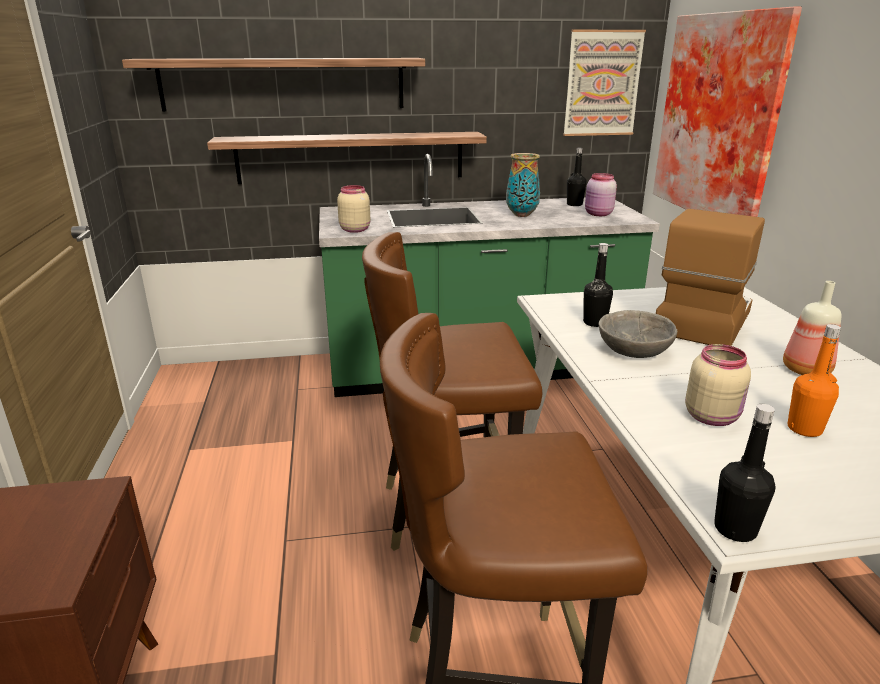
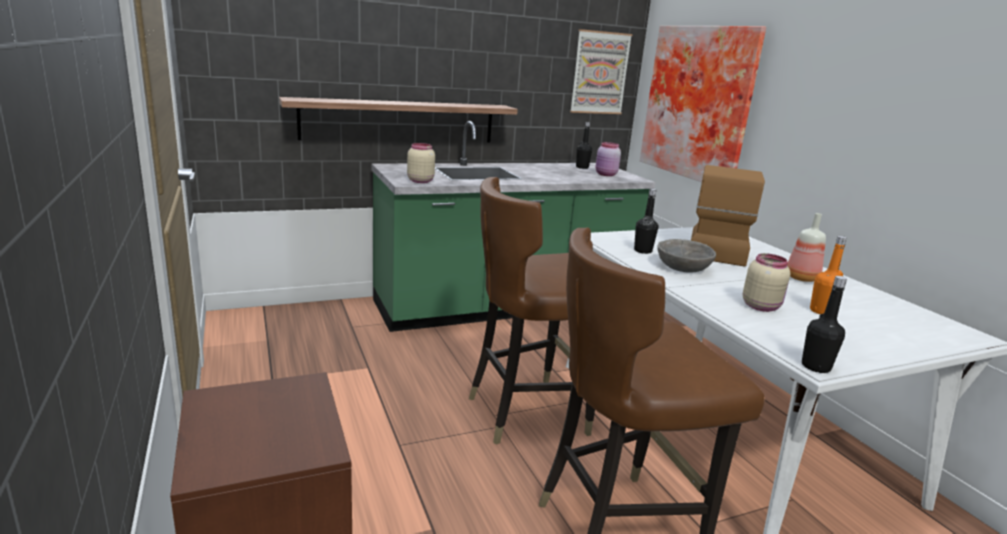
camera: 15 degrees left, 5 degrees down
shelf [122,58,425,112] -> none
vase [506,153,540,217] -> none

